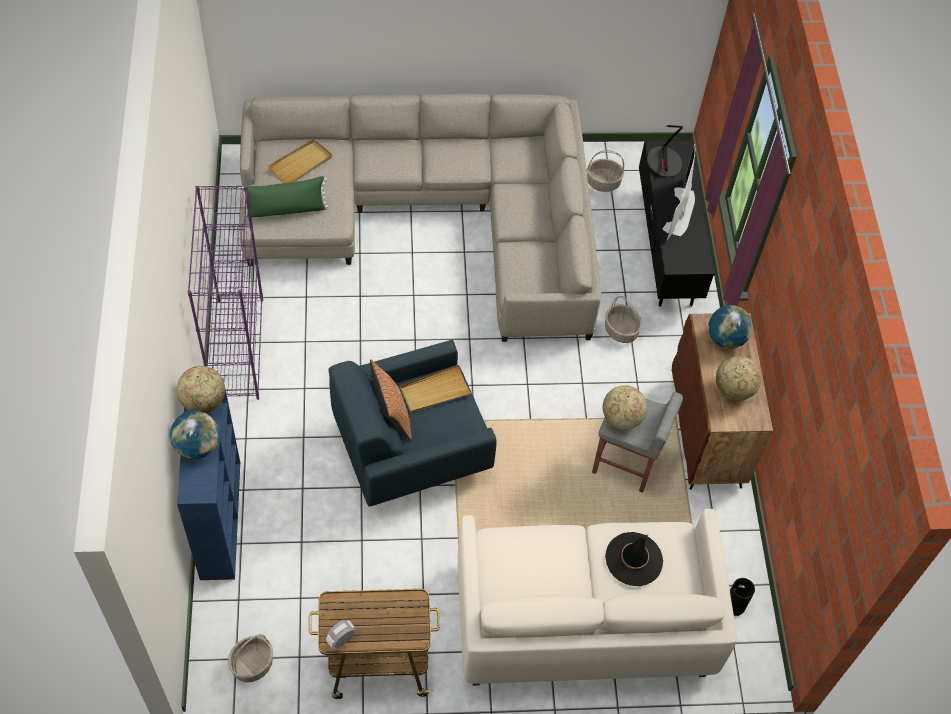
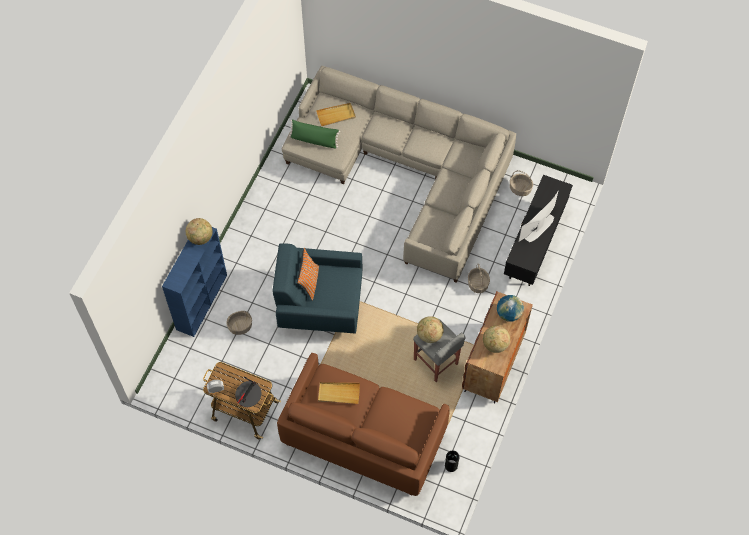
camera: 30 degrees right, 5 degrees up
globe [170,410,219,459] -> none
purple bookcase [188,185,263,400] -> none
basket [228,634,273,682] -> basket moved to [226,311,252,335]
beige tray [400,365,472,413] -> beige tray moved to [318,382,360,404]
white sofa [458,509,737,685] -> brown sofa [277,353,450,496]
black hat [605,532,663,586] -> none
table lamp [647,125,683,177] -> table lamp moved to [235,377,261,407]

